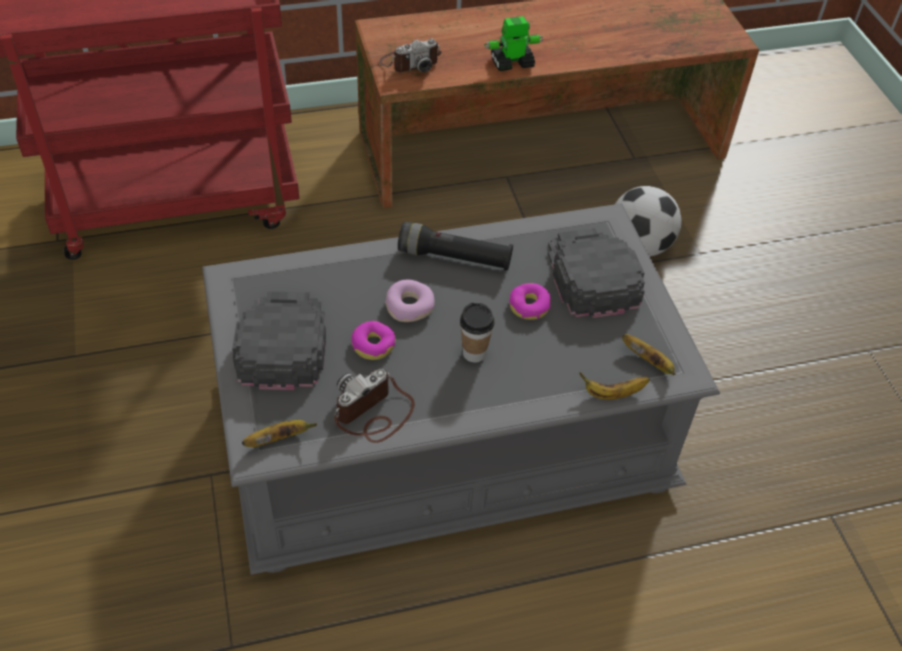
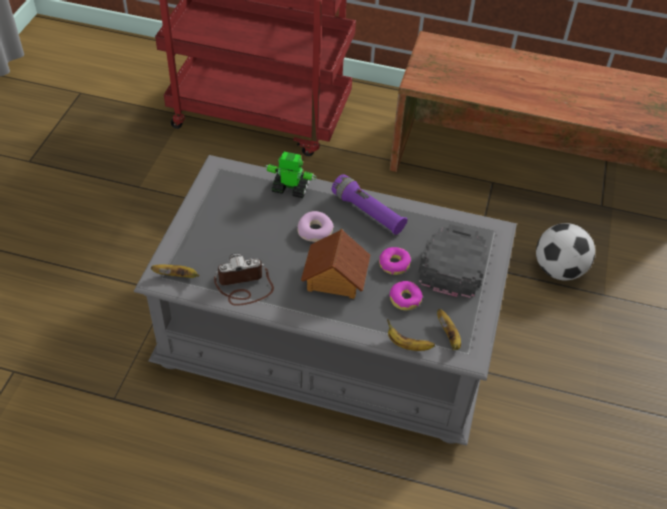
camera: 30 degrees right, 0 degrees up
black cap [232,292,326,390] -> none
donut [351,321,396,360] -> donut moved to [389,281,423,310]
camera [379,38,441,72] -> none
black flashlight [398,222,513,271] -> purple flashlight [332,174,408,235]
cup [460,302,494,363] -> toy house [301,229,370,299]
toy robot [484,16,543,71] -> toy robot moved to [264,152,317,198]

